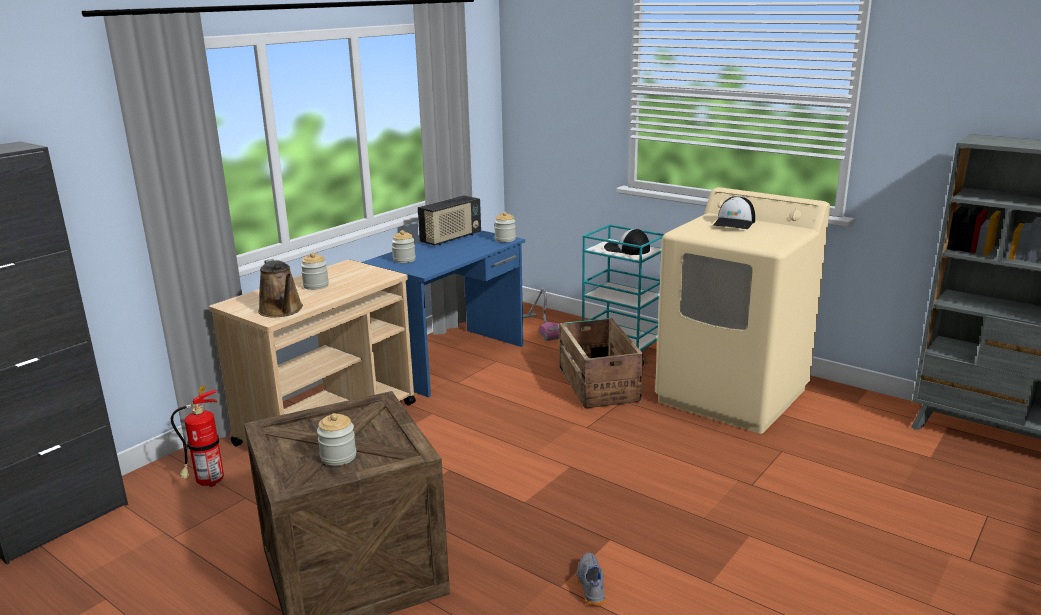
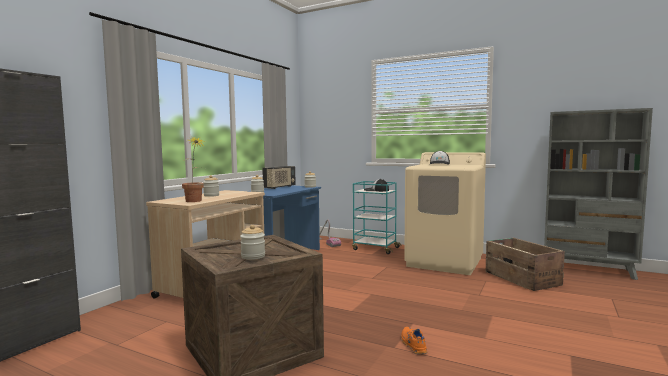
camera: 10 degrees left, 15 degrees down
fire extinguisher [171,386,224,487] -> none
brown watering can [258,259,303,318] -> potted plant [182,136,206,202]
crate [559,318,643,409] -> crate moved to [486,238,565,291]
grey shoe [576,553,606,606] -> orange shoe [401,327,427,354]

